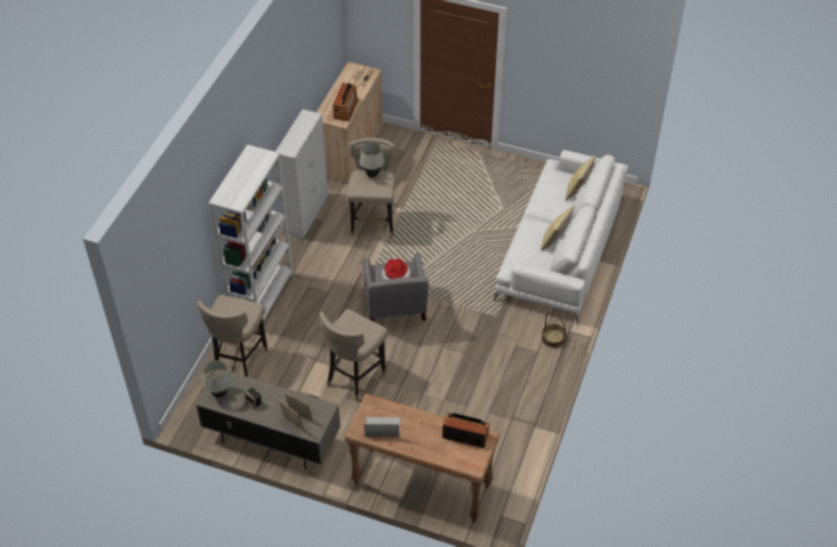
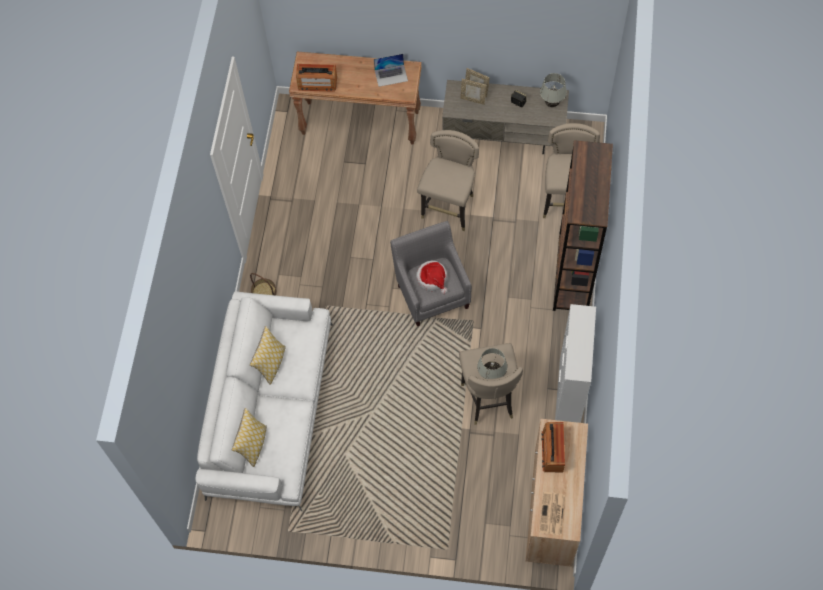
camera: 170 degrees right, 15 degrees up
white bookcase [209,145,293,331] -> brown bookcase [553,140,613,311]

